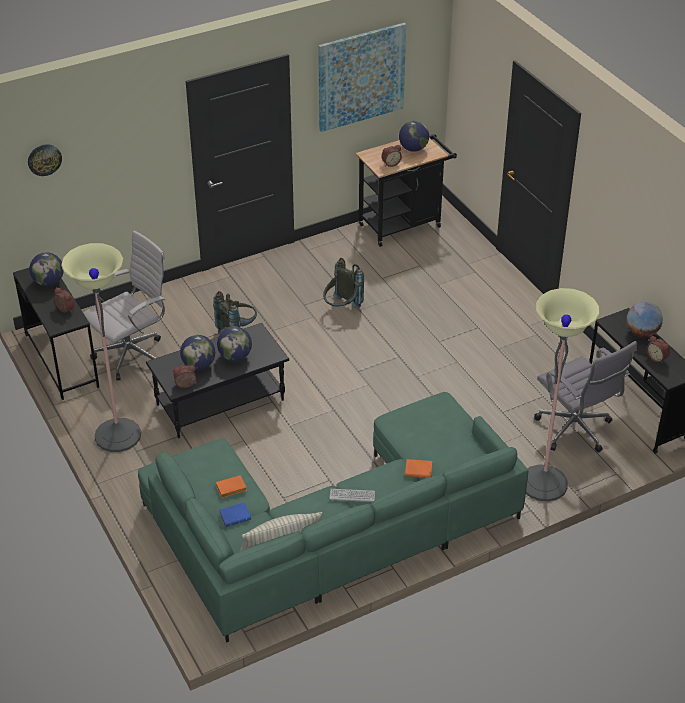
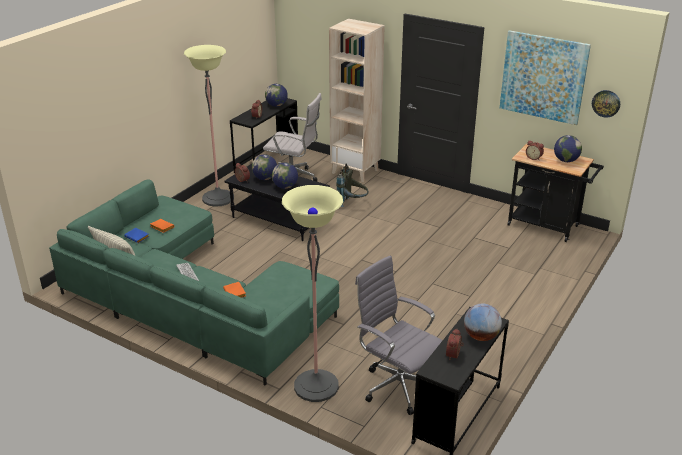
camera: 60 degrees right, 10 degrees down
wall clock [28,144,62,176] -> wall clock moved to [592,90,620,117]
grey backpack [323,258,364,308] -> none
grey office chair [534,341,637,452] -> grey office chair turned 105 degrees clockwise [355,255,443,415]
none -> beige bookcase [329,19,385,182]

